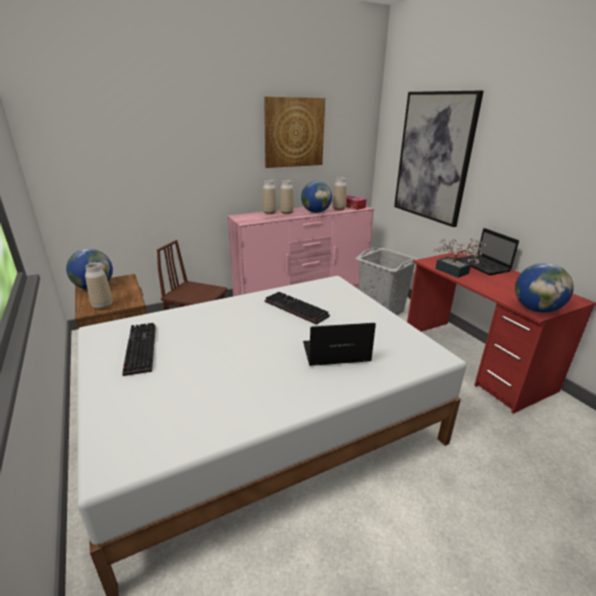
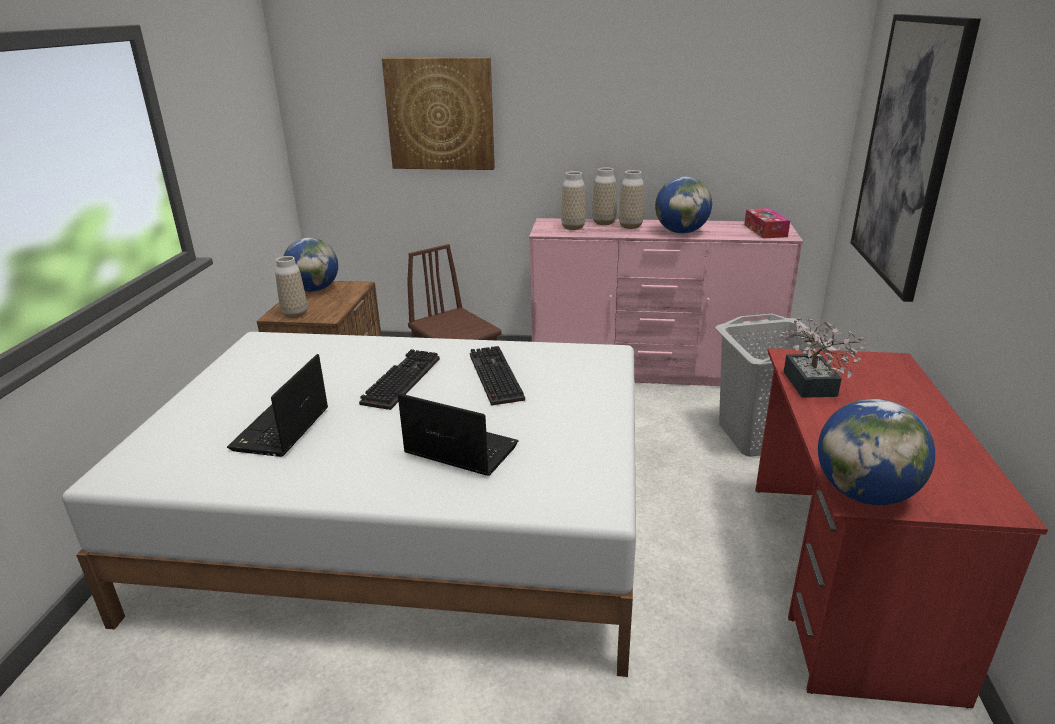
camera: 35 degrees right, 0 degrees up
keyboard [122,323,156,376] -> keyboard moved to [359,349,440,410]
picture [264,96,325,168] -> picture moved to [382,57,495,170]
vase [333,177,347,210] -> vase moved to [561,171,586,230]
laptop [456,228,519,275] -> laptop moved to [227,354,328,457]

